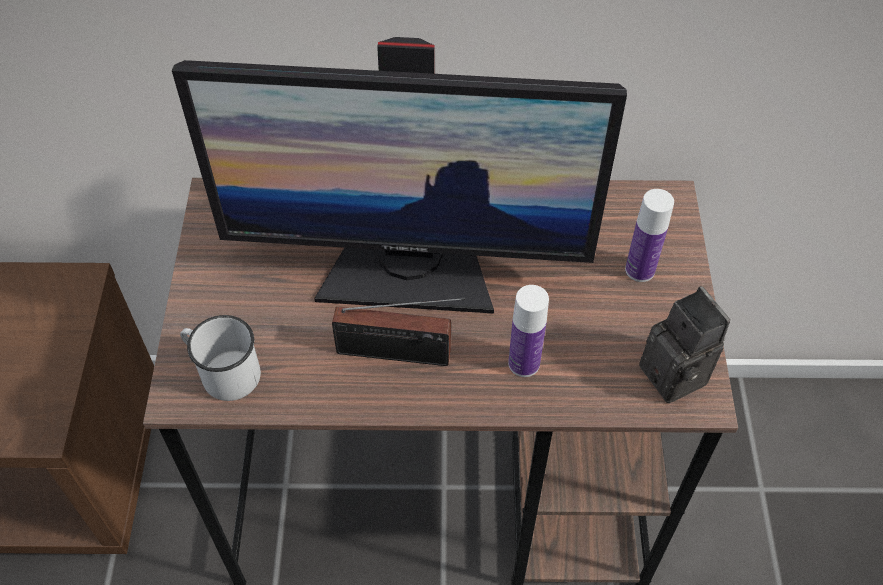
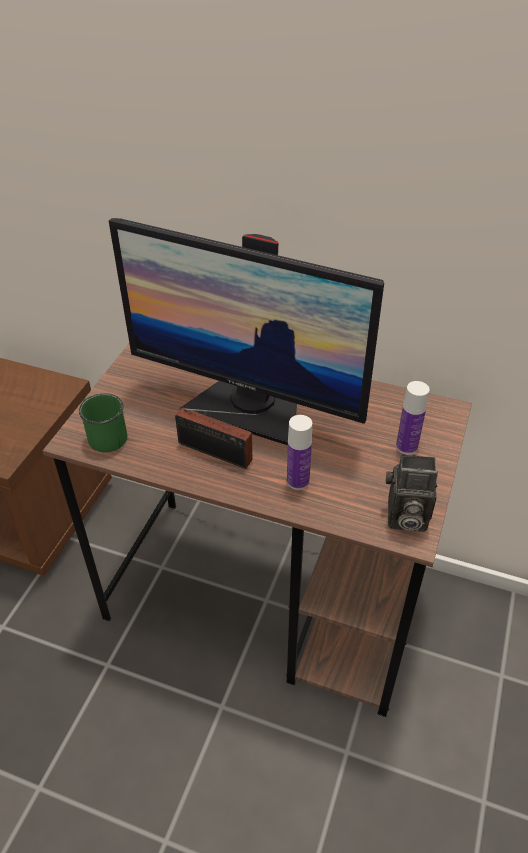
camera: 20 degrees right, 10 degrees down
white mug [180,315,261,401] -> green mug [79,393,127,452]
camera [639,286,730,403] -> camera turned 105 degrees clockwise [386,454,438,532]

